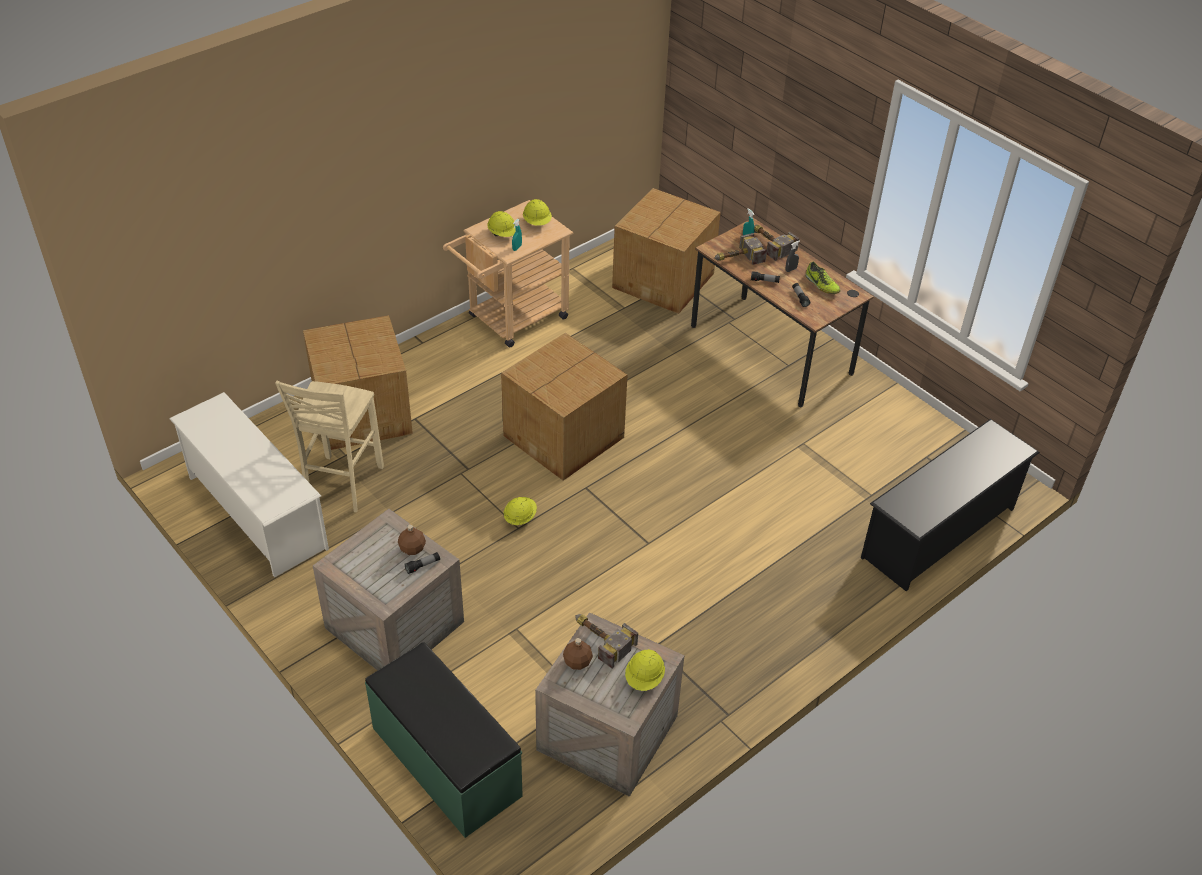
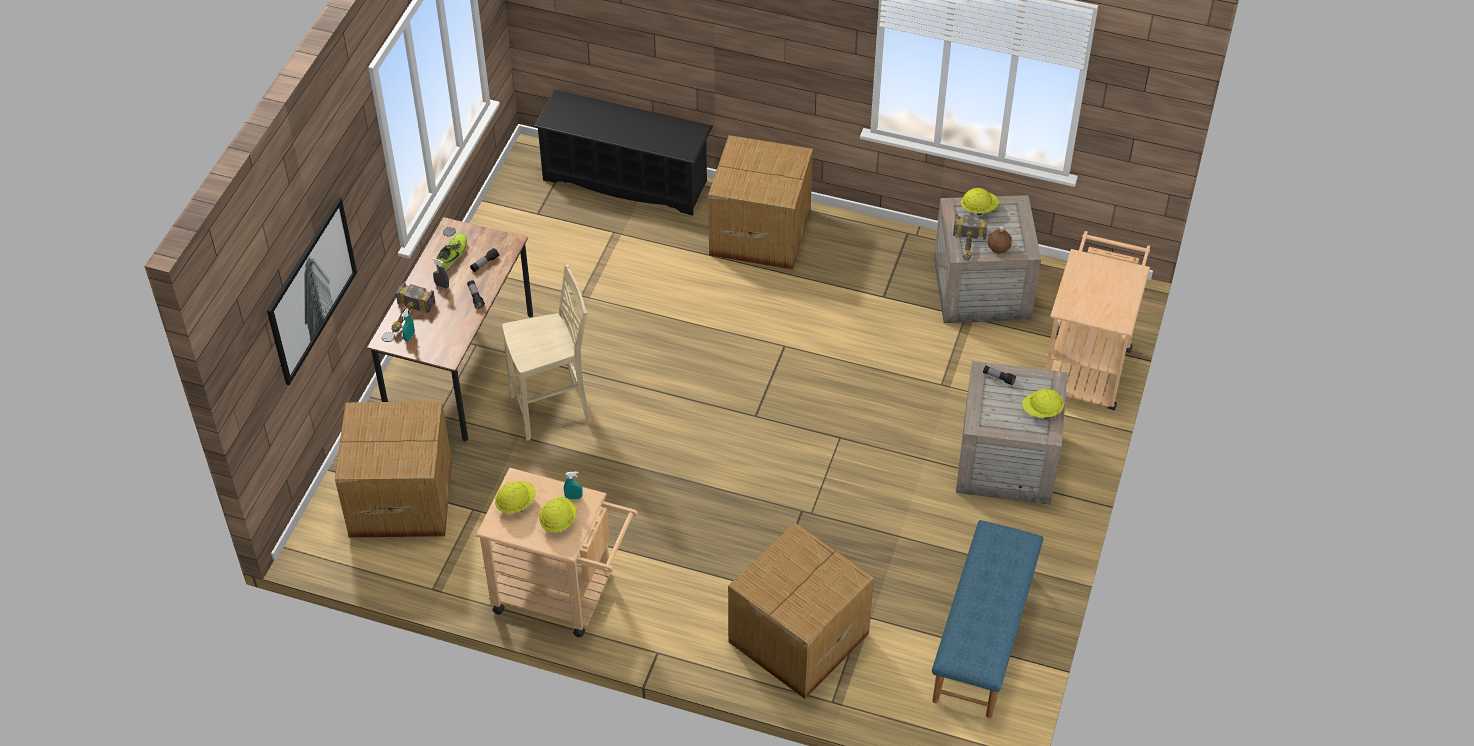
camera: 120 degrees left, 5 degrees up
white shoe rack [169,392,329,577] -> blue bench [932,520,1044,718]
beige stool [275,381,384,512] -> beige stool moved to [502,264,591,441]
green bench [365,642,523,838] -> beige cart [1045,231,1150,410]
brown bottle [398,524,426,555] -> none
cardboard box [501,333,627,481] -> cardboard box moved to [708,135,813,270]
yellow hard hat [503,497,537,525] -> yellow hard hat moved to [1022,388,1064,419]
hammer [714,233,767,265] -> none
none -> picture [267,197,357,385]

